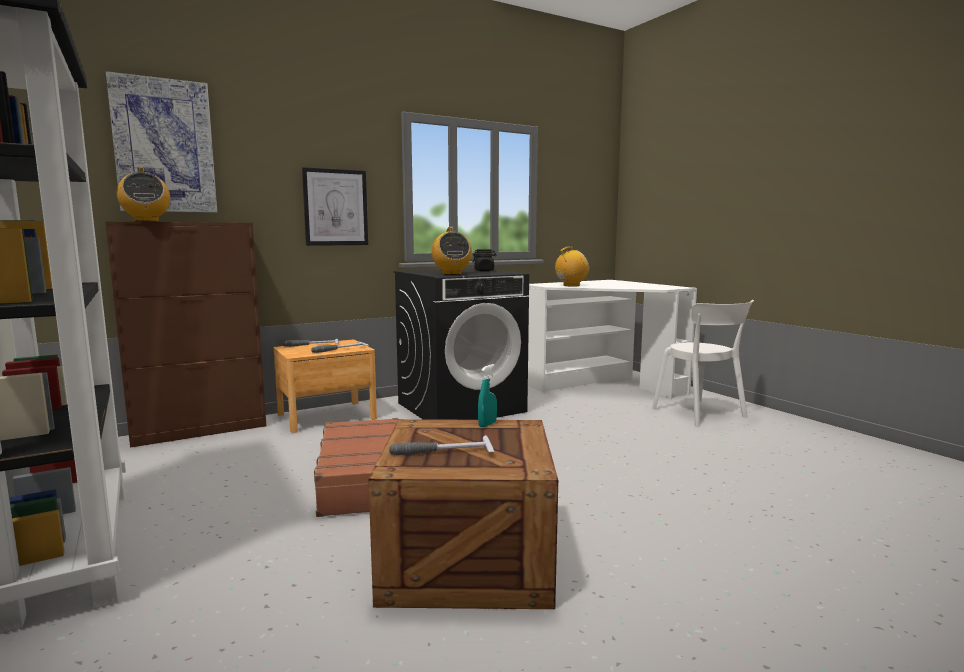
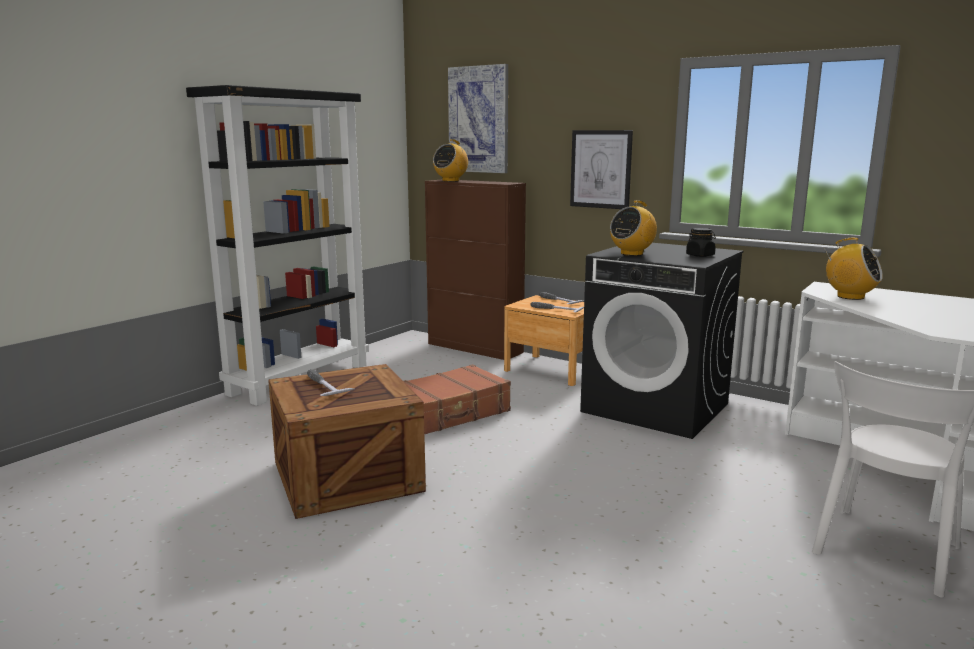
camera: 65 degrees right, 5 degrees up
turquoise spray bottle [478,364,497,427] -> none

